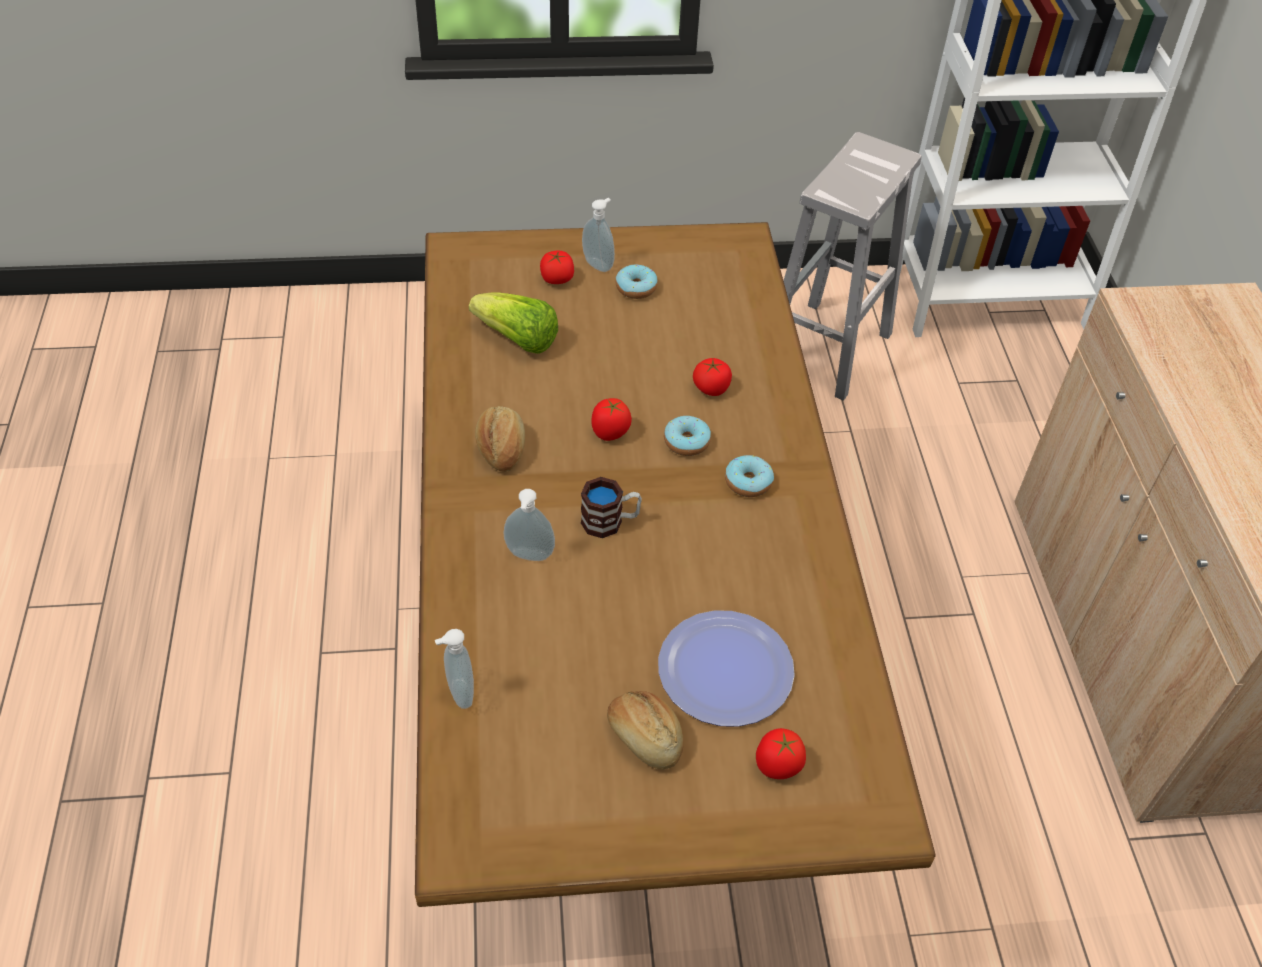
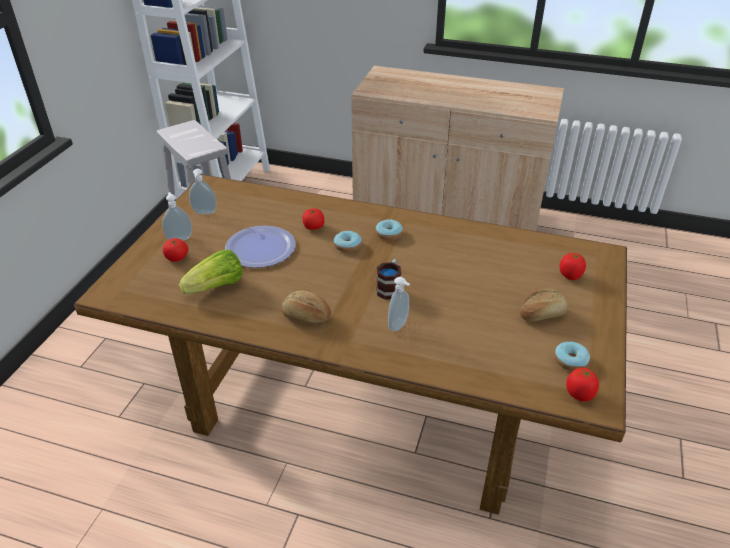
camera: 65 degrees left, 10 degrees down
soap dispenser [435,629,474,709] -> soap dispenser moved to [189,169,217,214]
tomato [591,398,632,441] -> tomato moved to [566,368,599,402]
donut [616,265,658,299] -> donut moved to [554,341,590,371]
plate [658,610,795,727] -> plate moved to [225,225,296,268]

